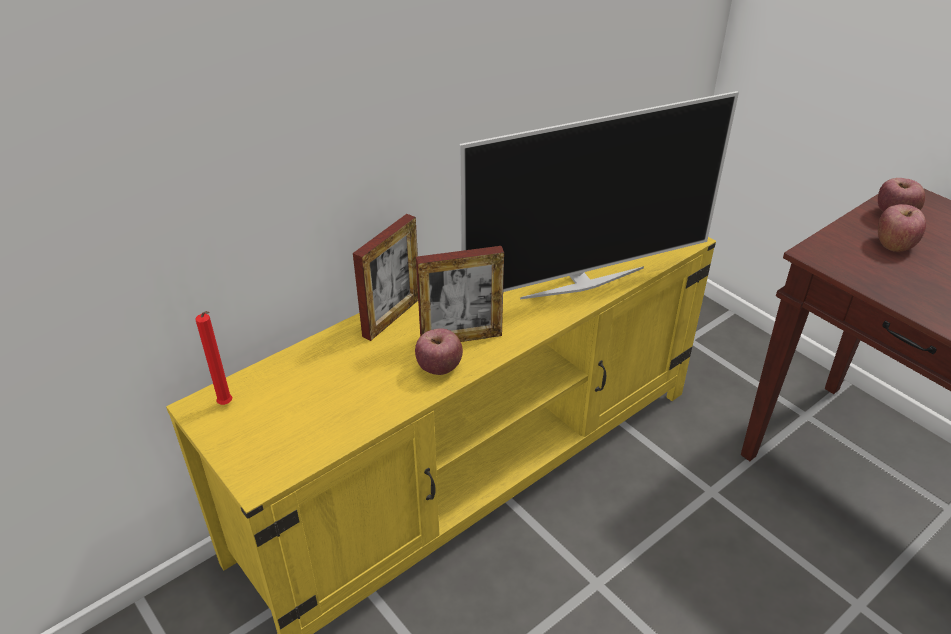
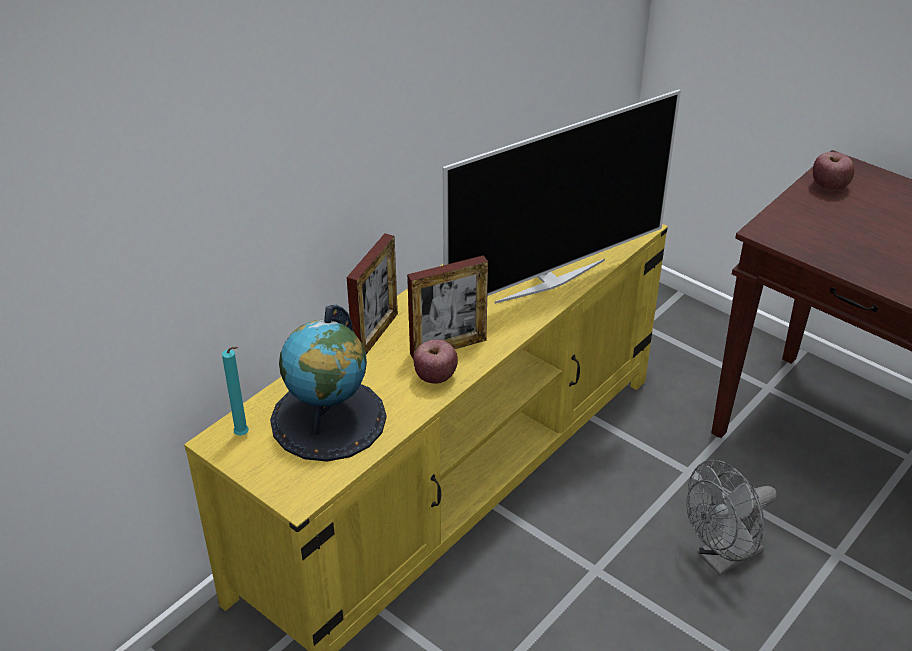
camera: 10 degrees left, 0 degrees up
red candle [195,311,232,405] -> turquoise candle [222,347,249,436]
apple [878,204,926,252] -> none
none -> globe [270,304,387,462]
none -> grey fan [687,460,777,576]

